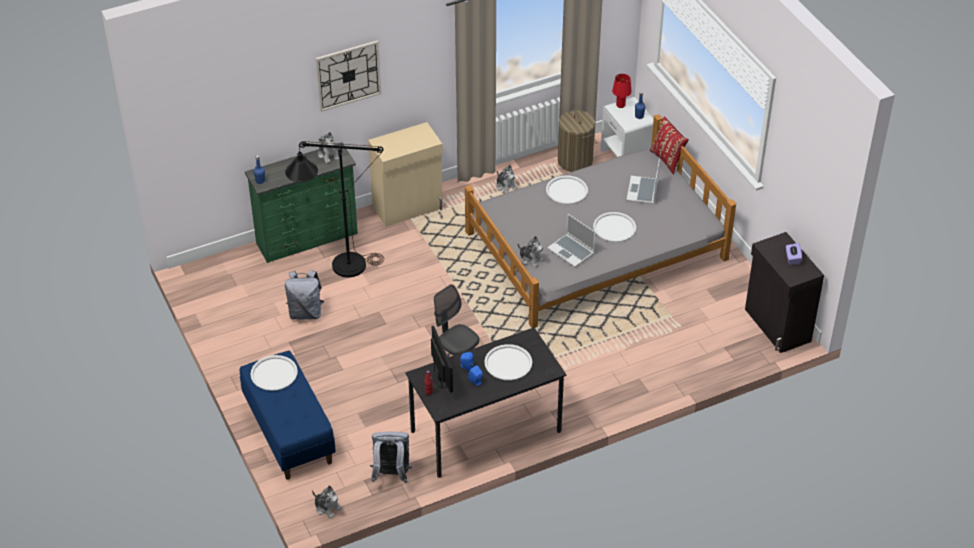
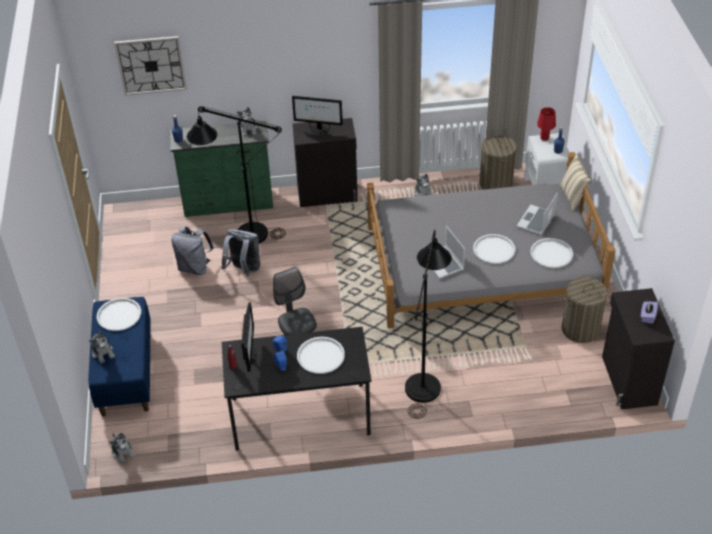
camera: 20 degrees right, 0 degrees up
wall clock [315,41,381,112] -> wall clock moved to [114,36,187,96]
beige cabinet [368,122,443,227] -> black cabinet [293,118,358,207]
grey backpack [370,432,412,483] -> grey backpack moved to [221,229,261,276]
plush toy [517,236,544,268] -> plush toy moved to [89,332,115,364]
white tray [546,175,588,204] -> white tray moved to [530,238,573,268]
red pillow [650,116,689,174] -> beige pillow [559,155,592,211]
none -> monitor [292,96,343,133]
none -> black floor lamp [405,230,452,419]
none -> laundry basket [562,277,610,343]

